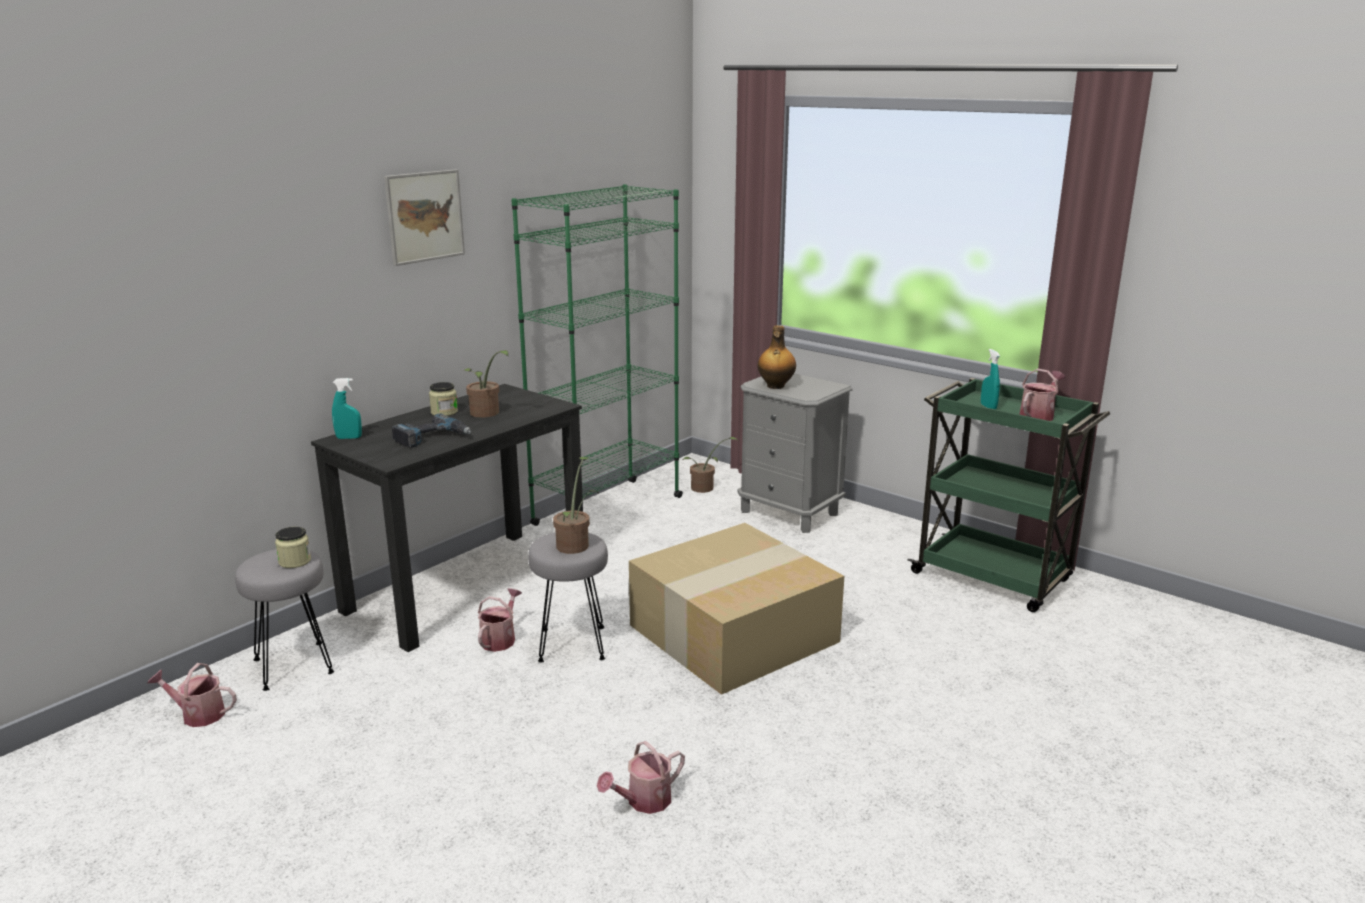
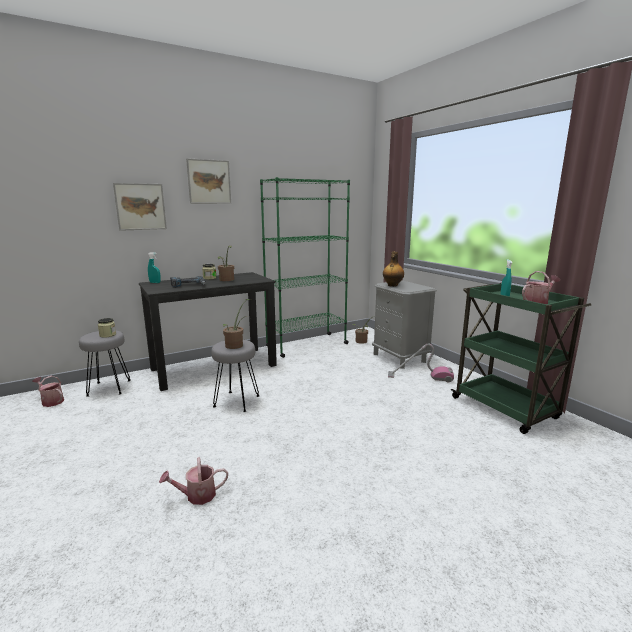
camera: 20 degrees right, 5 degrees down
watering can [478,588,522,652] -> none
cardboard box [629,523,844,695] -> none
none -> picture [113,183,167,231]
none -> vacuum cleaner [388,344,454,383]

